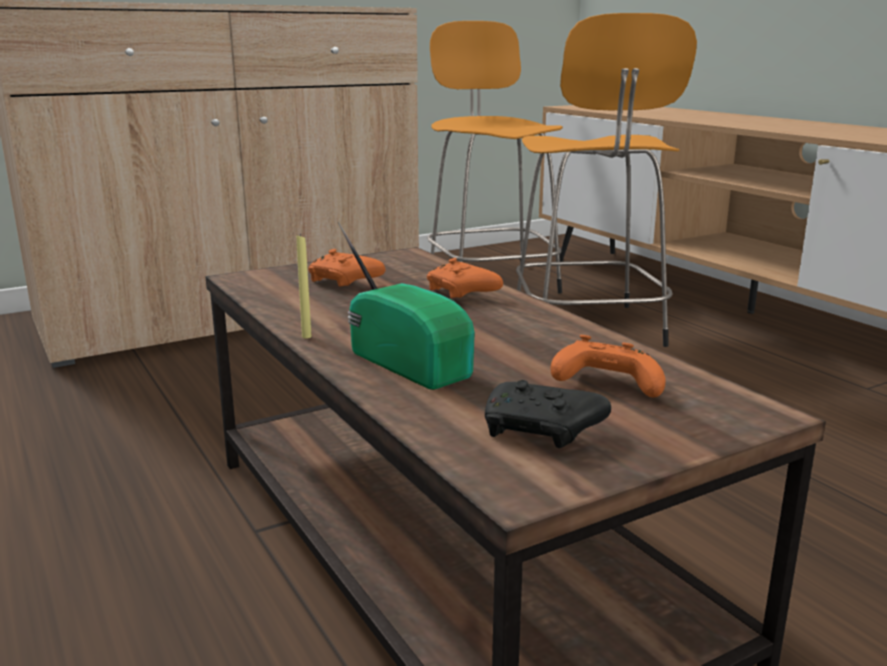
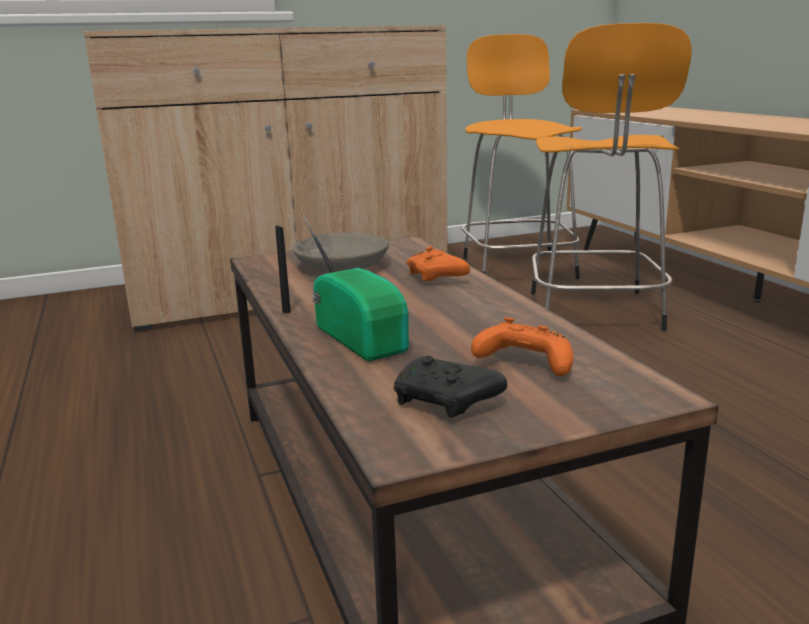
camera: 10 degrees right, 0 degrees up
yellow candle [297,233,312,339] -> black candle [275,225,291,313]
orange game controller [308,249,385,287] -> grey bowl [292,232,389,272]

